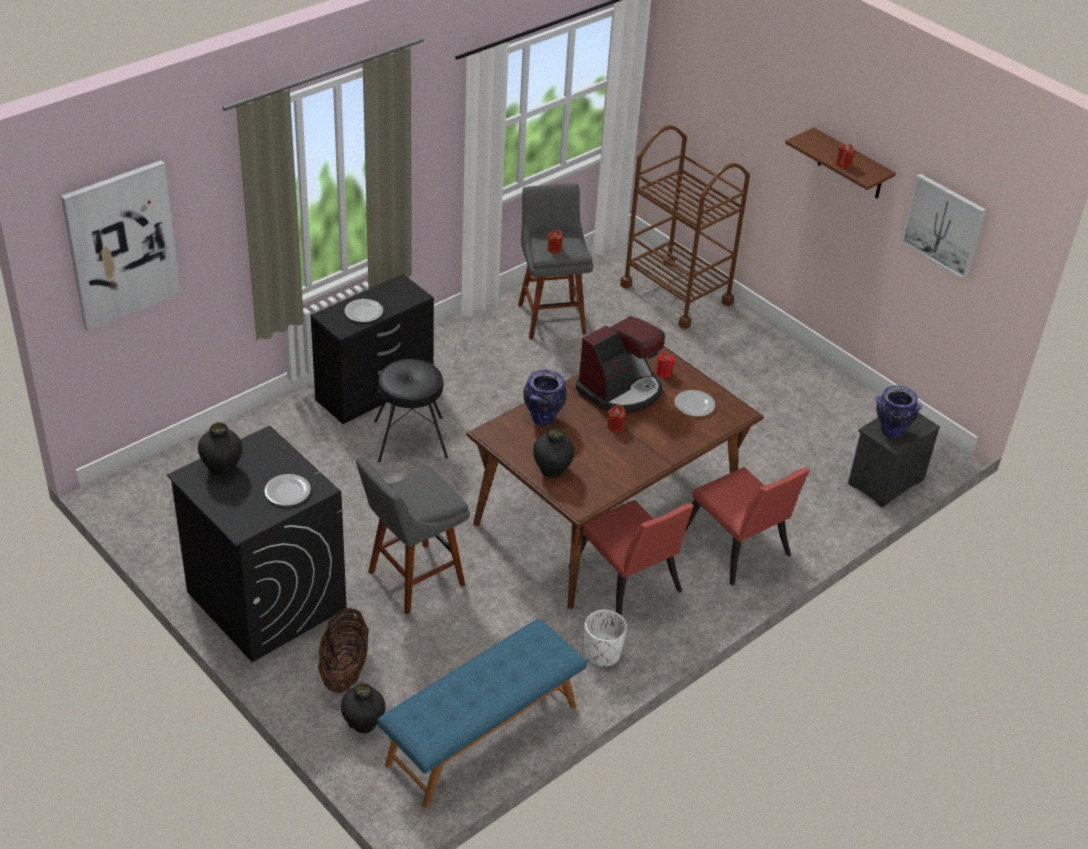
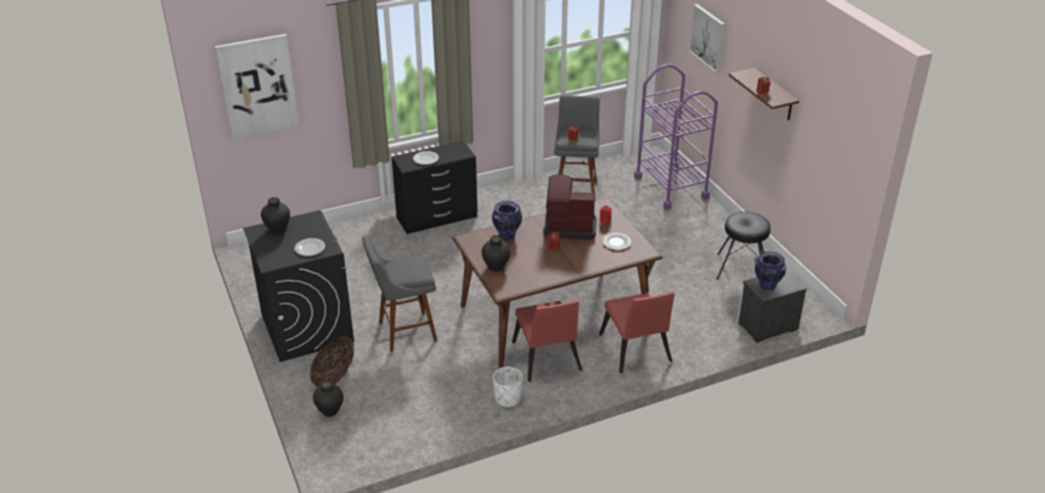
camera: 20 degrees right, 5 degrees down
black stool [374,359,448,462] -> black stool moved to [717,211,771,280]
blue bench [378,619,587,808] -> none
coffee machine [576,316,665,413] -> coffee machine turned 150 degrees counterclockwise [544,174,597,240]
brown cart [620,125,750,329] -> purple cart [634,64,718,209]
picture [901,174,986,280] -> picture moved to [689,4,725,73]

